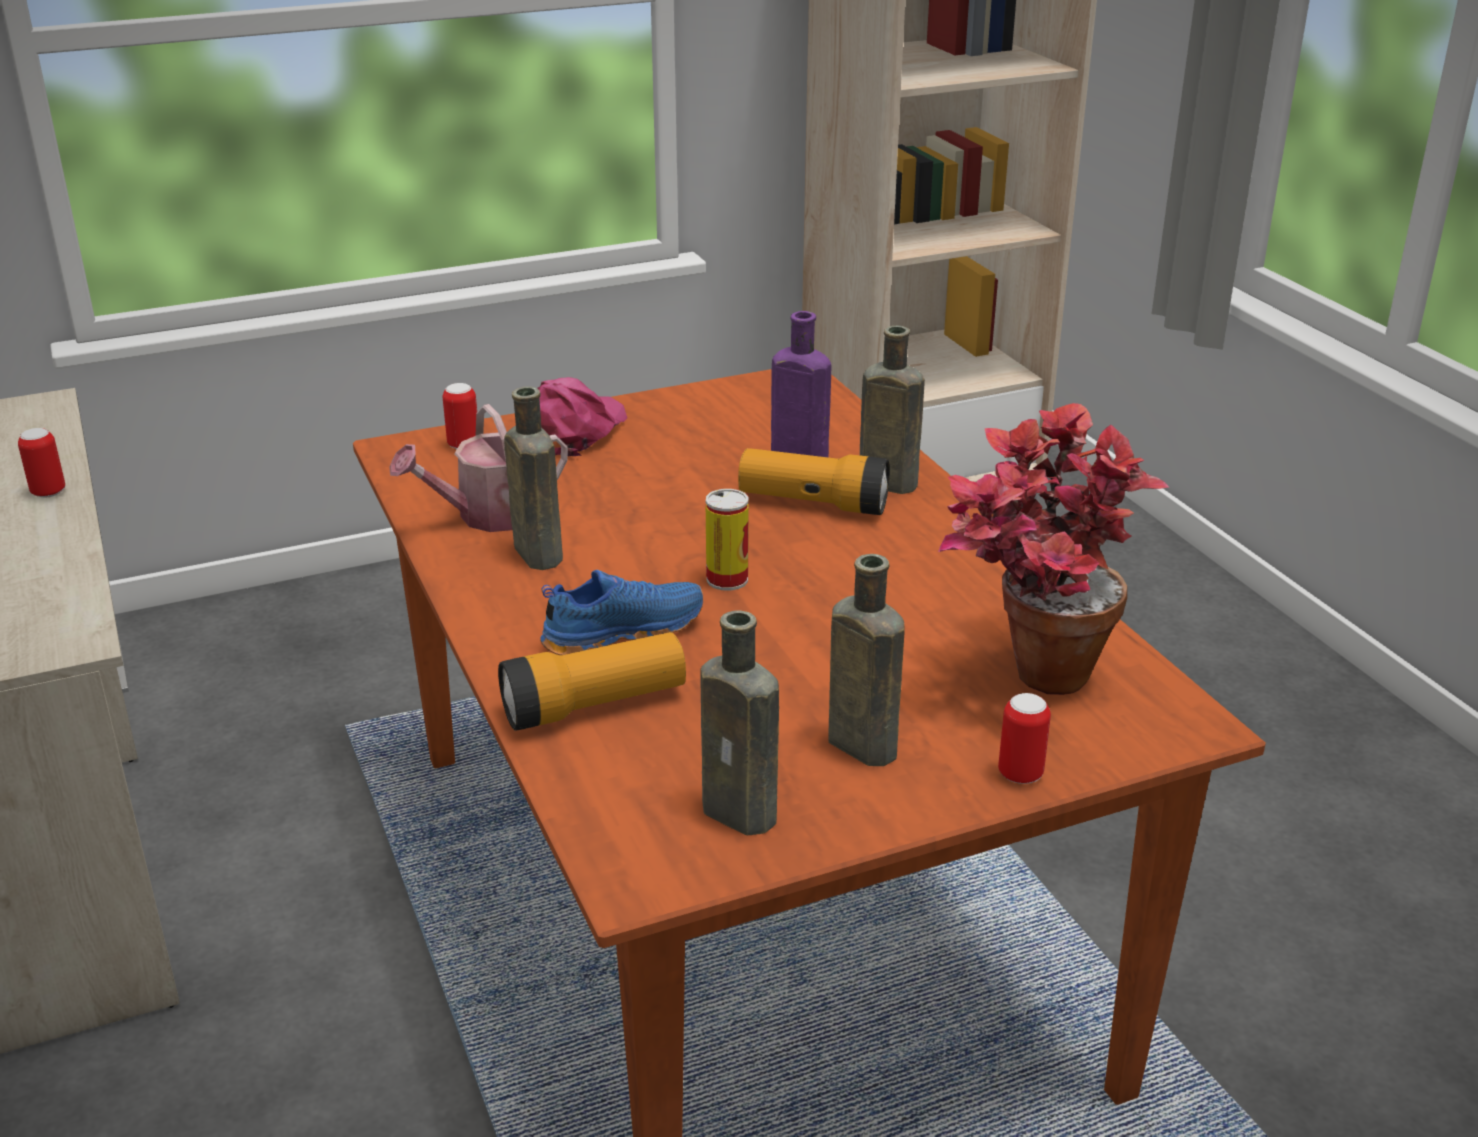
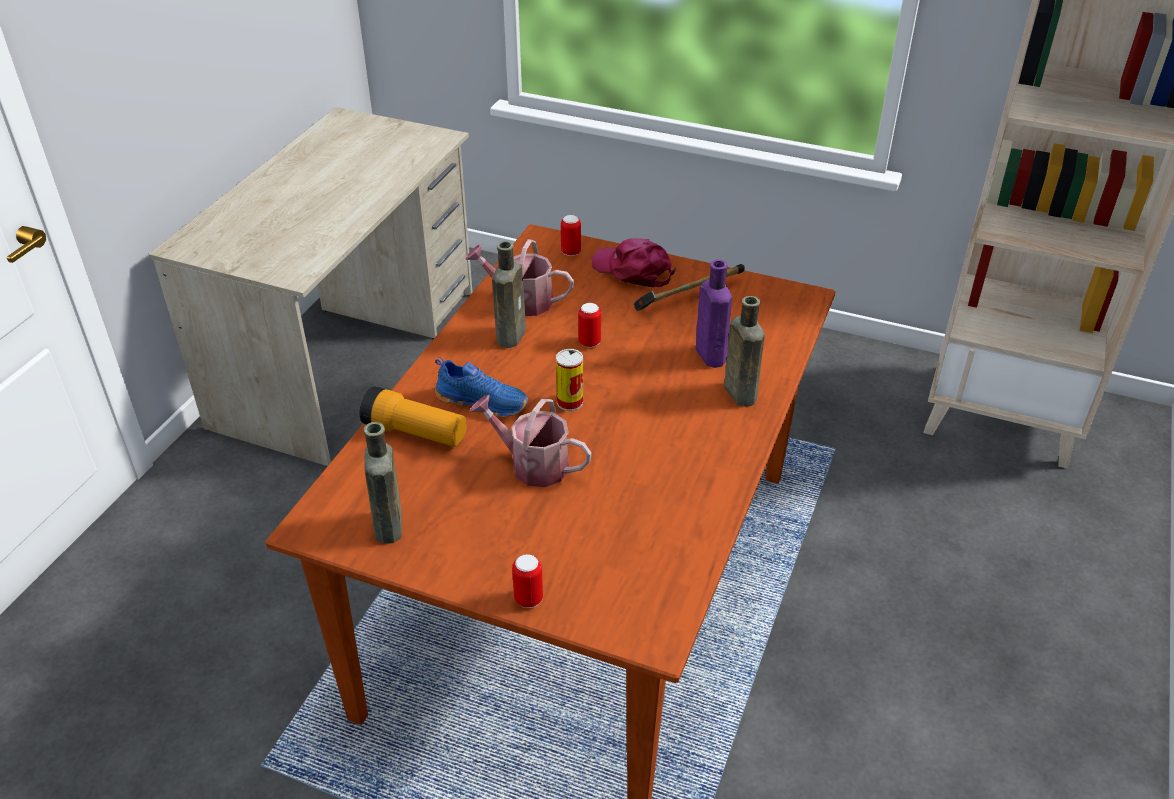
camera: 45 degrees right, 10 degrees up
can [18,428,65,497] -> can moved to [578,303,601,347]
pink cap [537,377,627,456] -> pink cap turned 120 degrees counterclockwise [591,238,676,287]
flashlight [738,448,890,515] -> none
brown bottle [828,554,905,766] -> none
potted plant [938,403,1169,695] -> none
none -> watering can [469,395,592,487]
none -> hammer [634,264,745,311]

